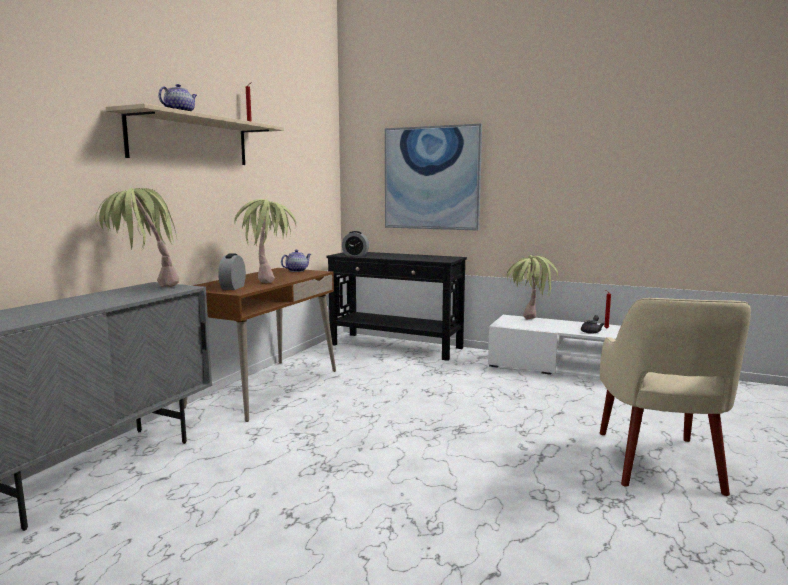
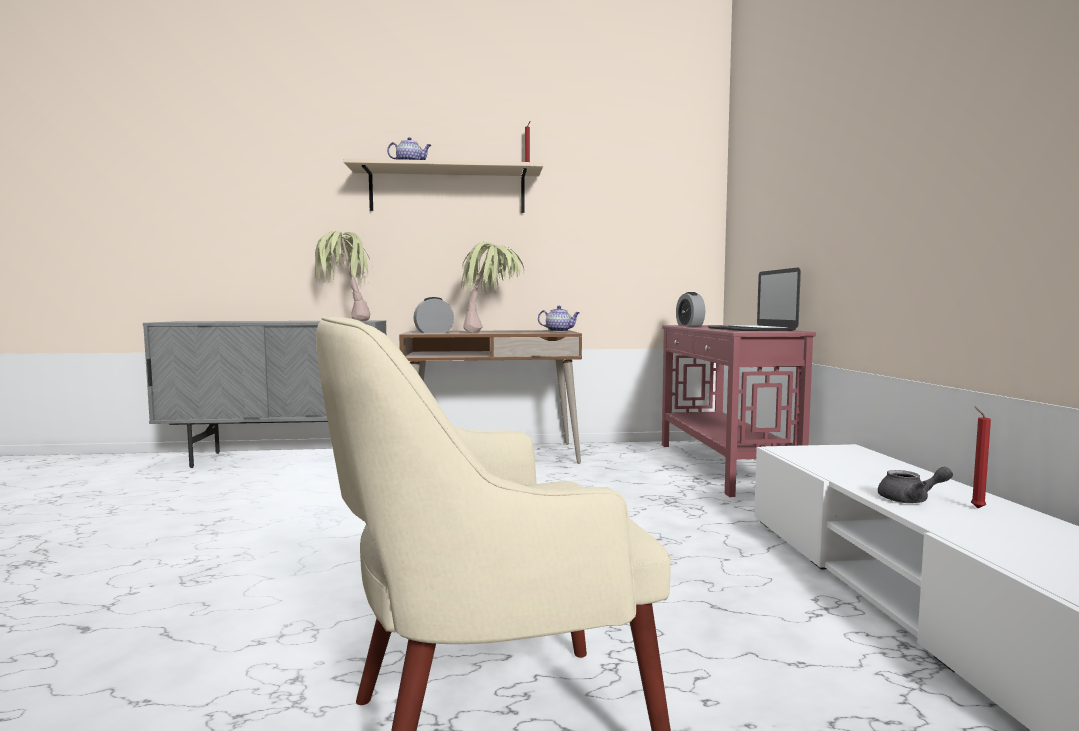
camera: 60 degrees right, 5 degrees down
black console table [327,252,467,361] -> red console table [662,325,816,497]
picture [385,124,482,231] -> none
potted plant [507,255,558,319] -> none
none -> laptop [707,267,801,331]

